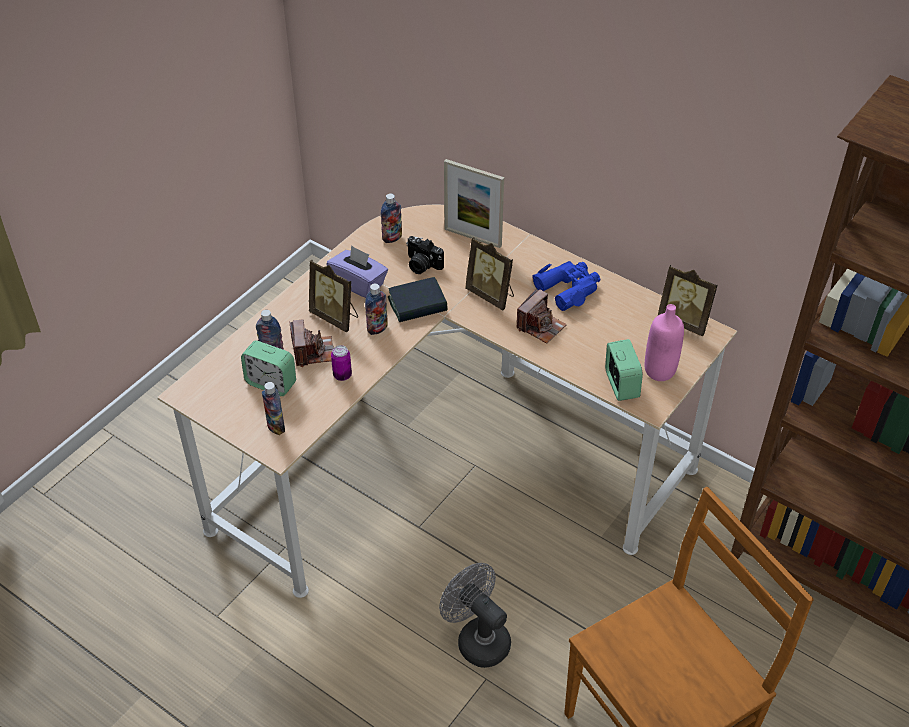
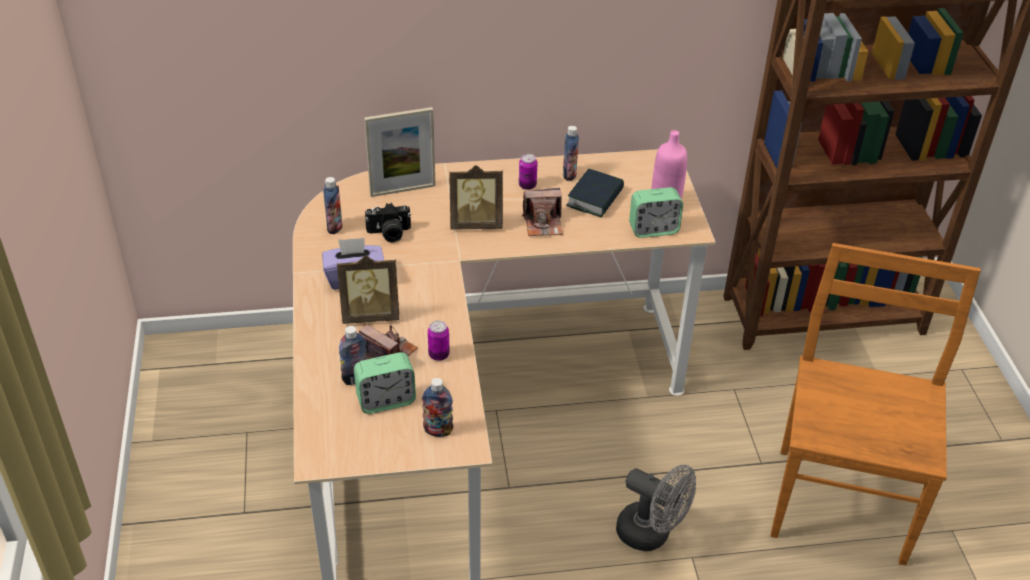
camera: 45 degrees left, 5 degrees down
bottle [365,284,388,335] -> bottle moved to [563,126,579,181]
book [388,277,447,322] -> book moved to [566,169,624,217]
grey fan [439,563,511,668] -> grey fan turned 150 degrees counterclockwise [616,465,696,551]
camera [516,288,567,344] -> camera turned 90 degrees clockwise [522,188,563,236]
blue binoculars [533,261,601,311] -> can [519,154,537,190]
alarm clock [605,339,643,401] -> alarm clock turned 135 degrees clockwise [629,187,683,238]
picture frame [658,265,718,336] -> none

